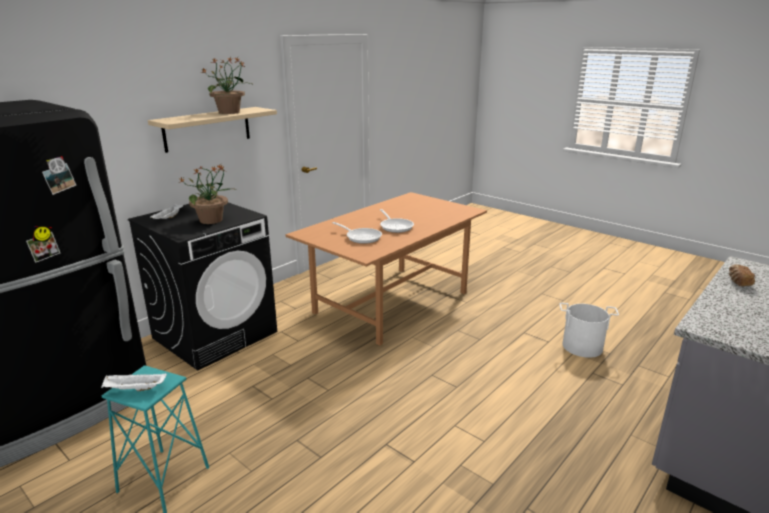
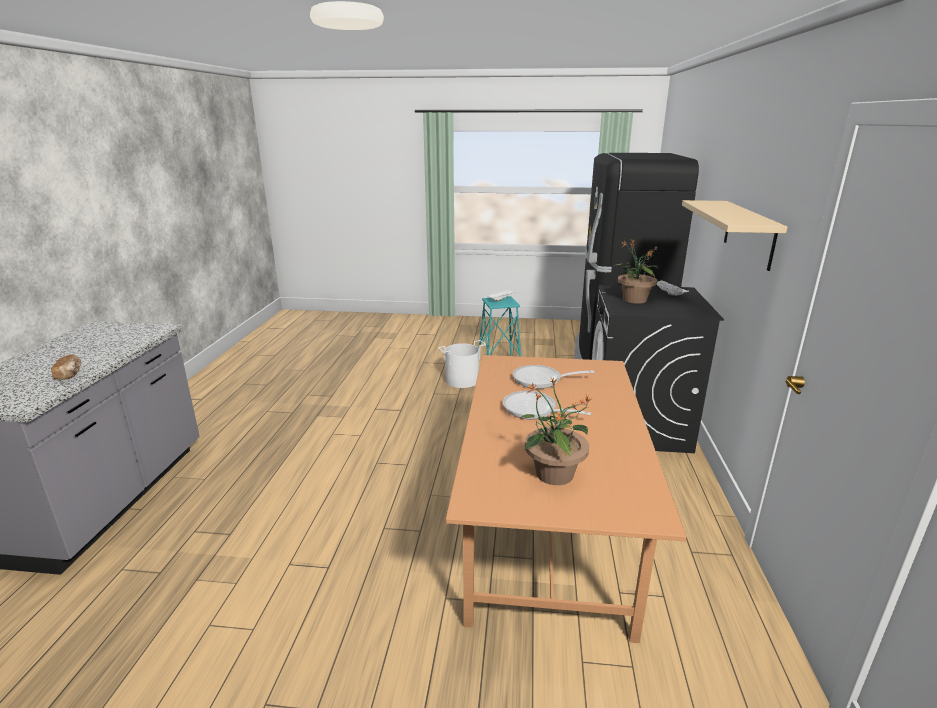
camera: 145 degrees right, 0 degrees up
potted plant [200,57,252,114] -> potted plant moved to [521,378,593,485]
white bucket [560,303,619,358] -> white bucket moved to [438,340,486,388]

